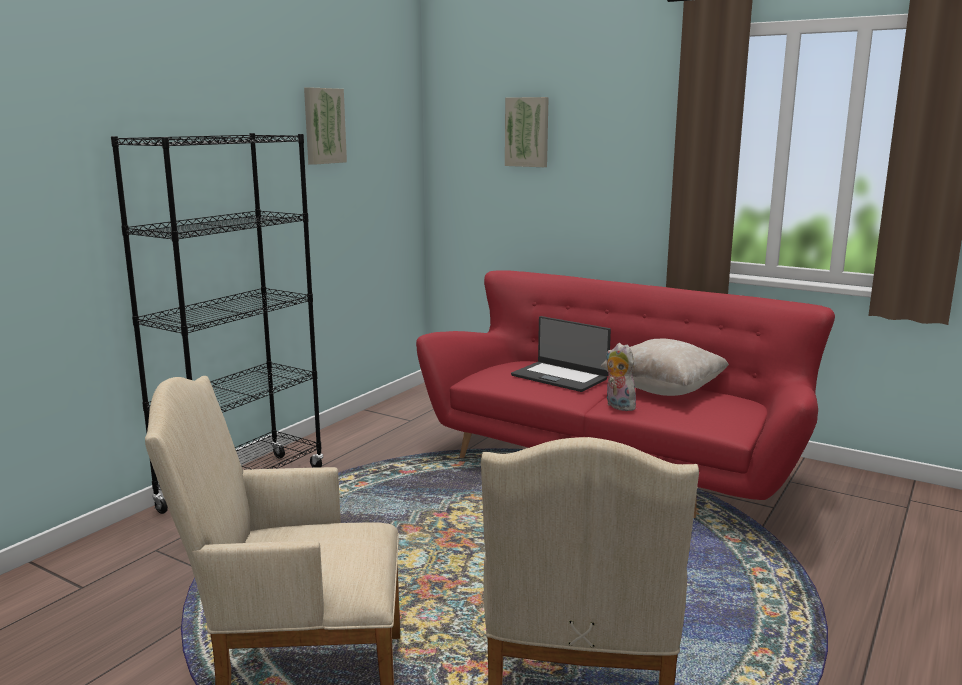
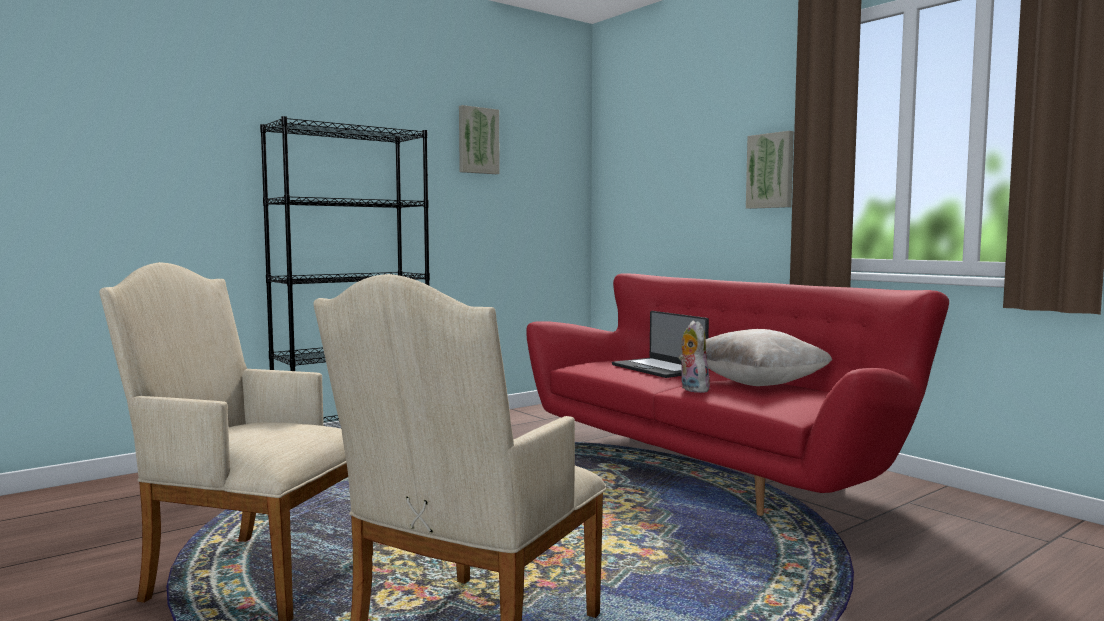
camera: 20 degrees right, 10 degrees down
picture [505,97,549,167] -> picture moved to [746,131,794,209]

